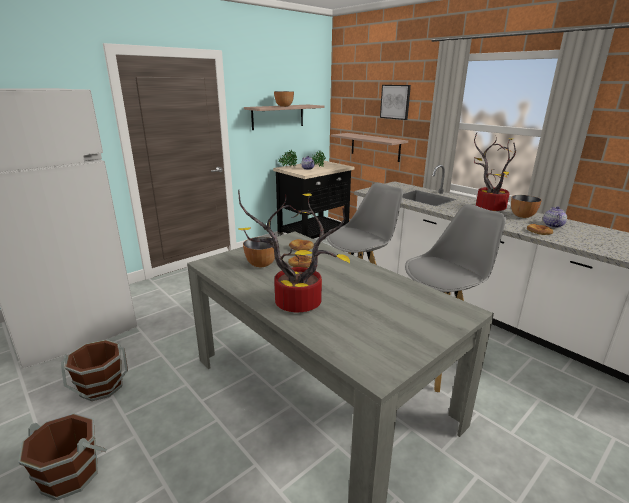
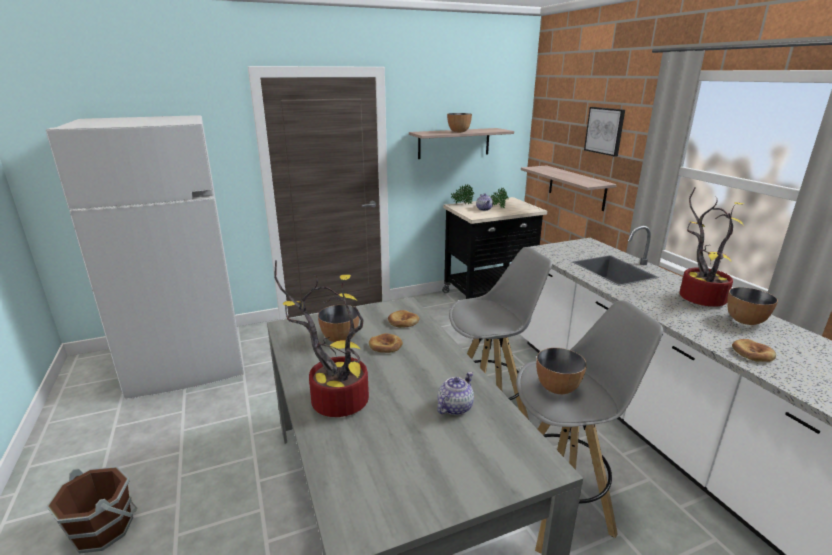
camera: 20 degrees right, 0 degrees up
brown bucket [61,340,128,401] -> none
teapot [543,206,567,228] -> teapot moved to [437,372,474,415]
none -> bowl [536,348,587,394]

